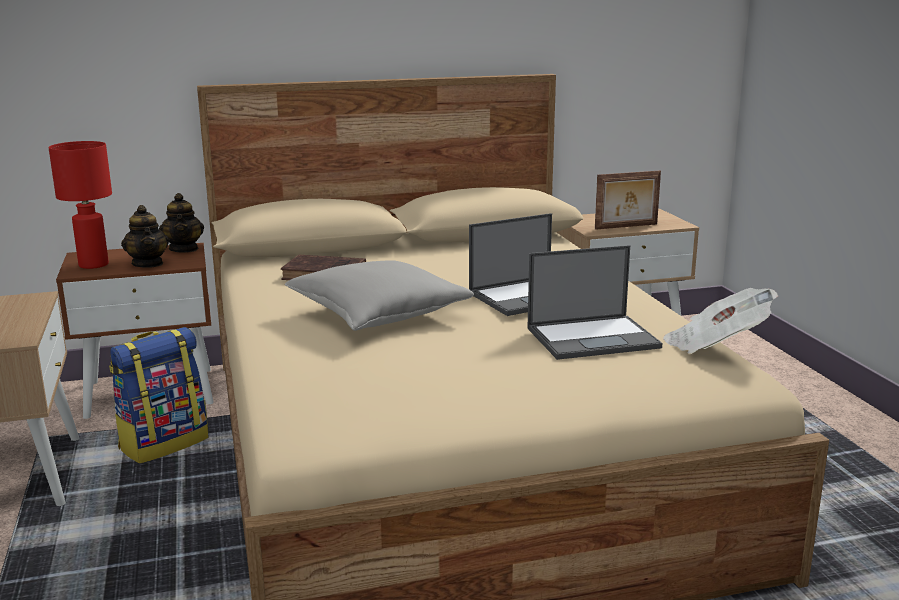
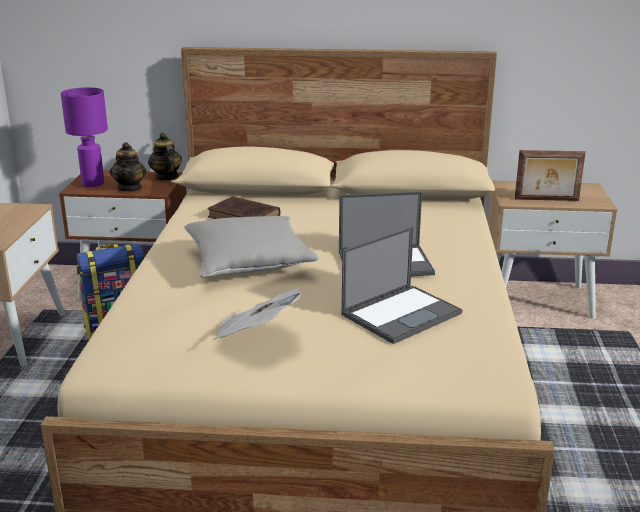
camera: 20 degrees right, 5 degrees up
red table lamp [48,141,112,269] -> purple table lamp [61,87,108,187]
teapot [159,193,204,253] -> teapot turned 150 degrees clockwise [148,133,182,181]
laptop [527,245,662,360] -> laptop turned 45 degrees counterclockwise [342,226,463,344]
newspaper [663,288,778,354] -> newspaper moved to [213,287,302,340]

